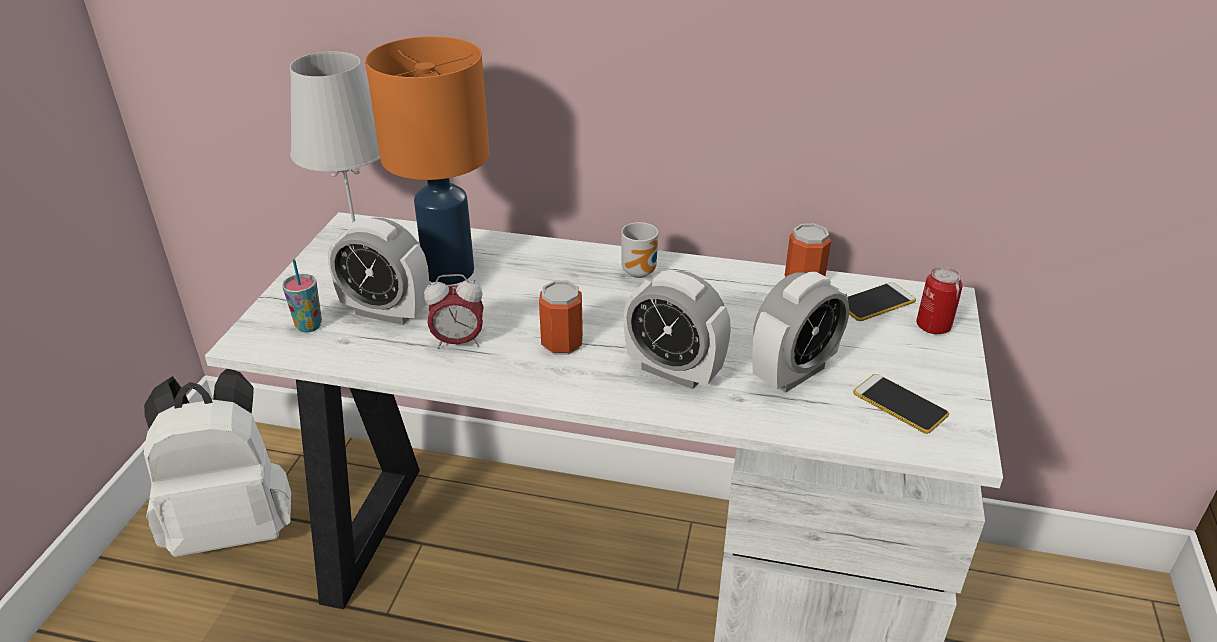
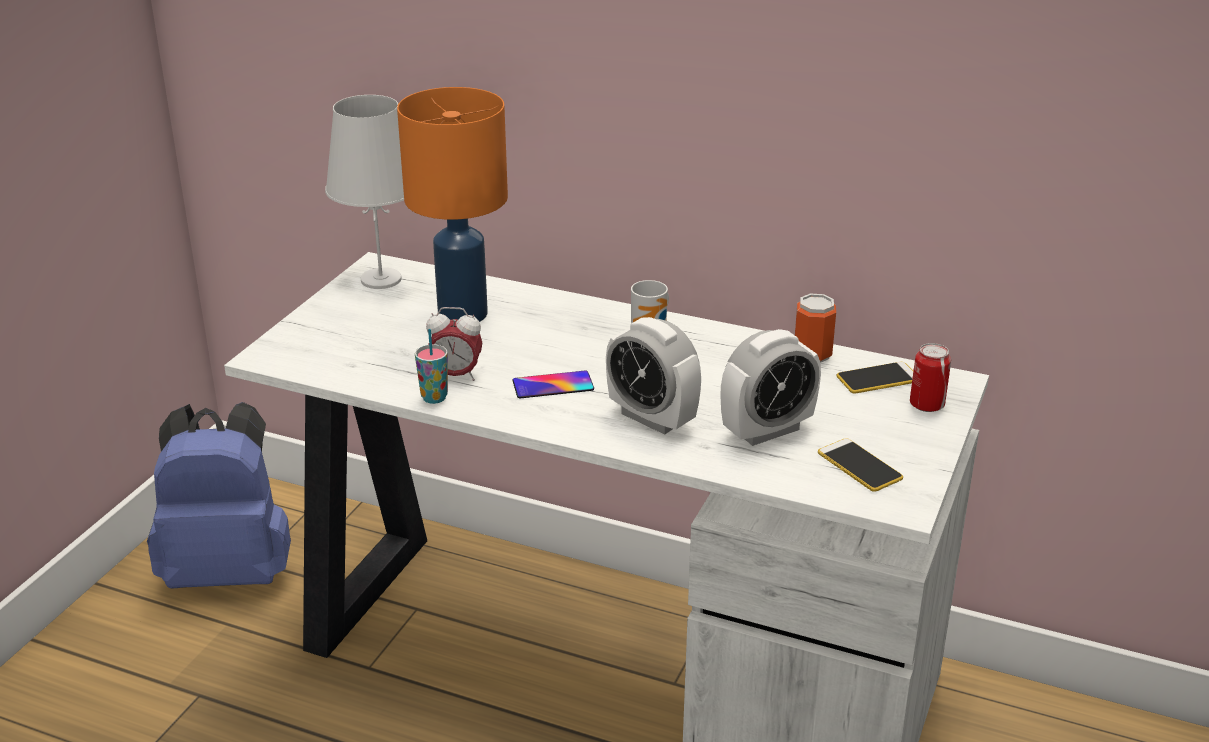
camera: 10 degrees right, 5 degrees down
white backpack [144,369,291,557] -> blue backpack [147,402,291,588]
cup [282,259,322,333] -> cup moved to [415,329,448,404]
alarm clock [328,218,429,325] -> none
can [539,281,583,355] -> phone [512,371,594,398]

